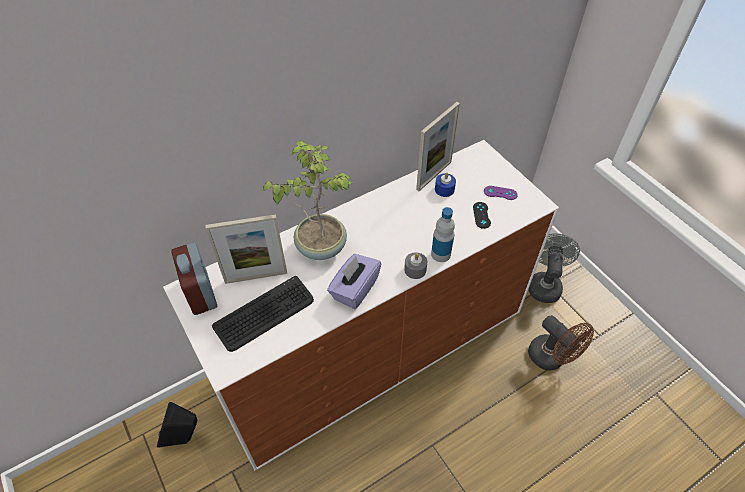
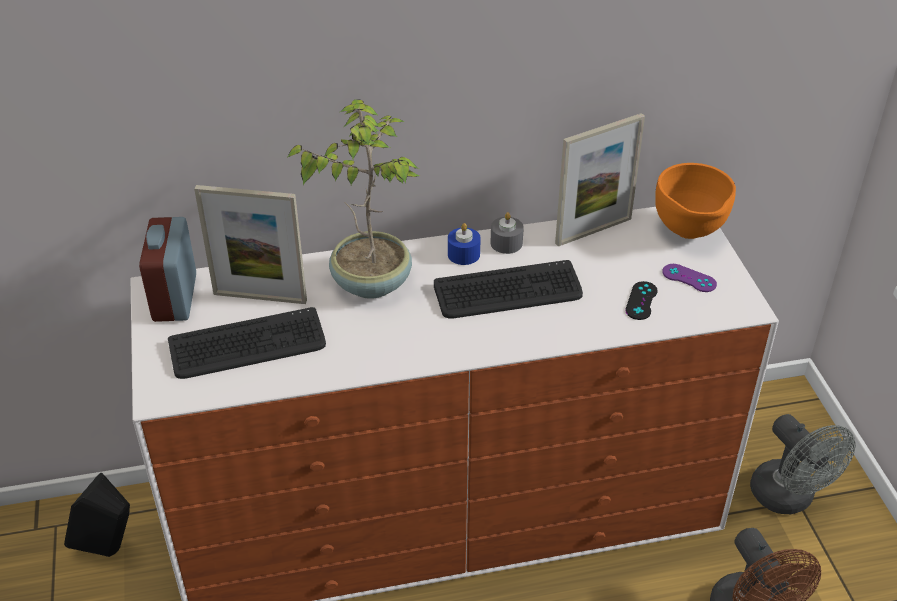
camera: 20 degrees right, 10 degrees down
purple tissue box [327,254,382,309] -> none
grey candle [404,252,427,279] -> grey candle moved to [490,212,524,254]
bottle [431,207,455,262] -> none
blue candle [435,173,456,197] -> blue candle moved to [448,223,481,265]
grey fan [528,233,580,303] -> grey fan turned 120 degrees clockwise [750,414,855,514]
none -> keyboard [434,260,583,318]
none -> orange bowl [655,163,736,239]

